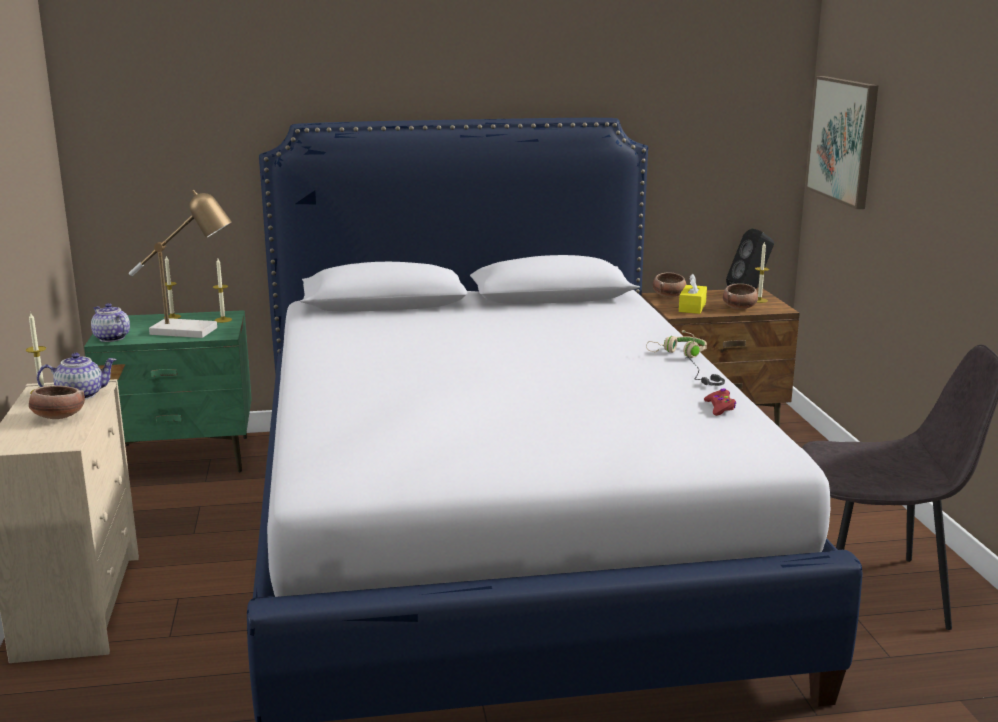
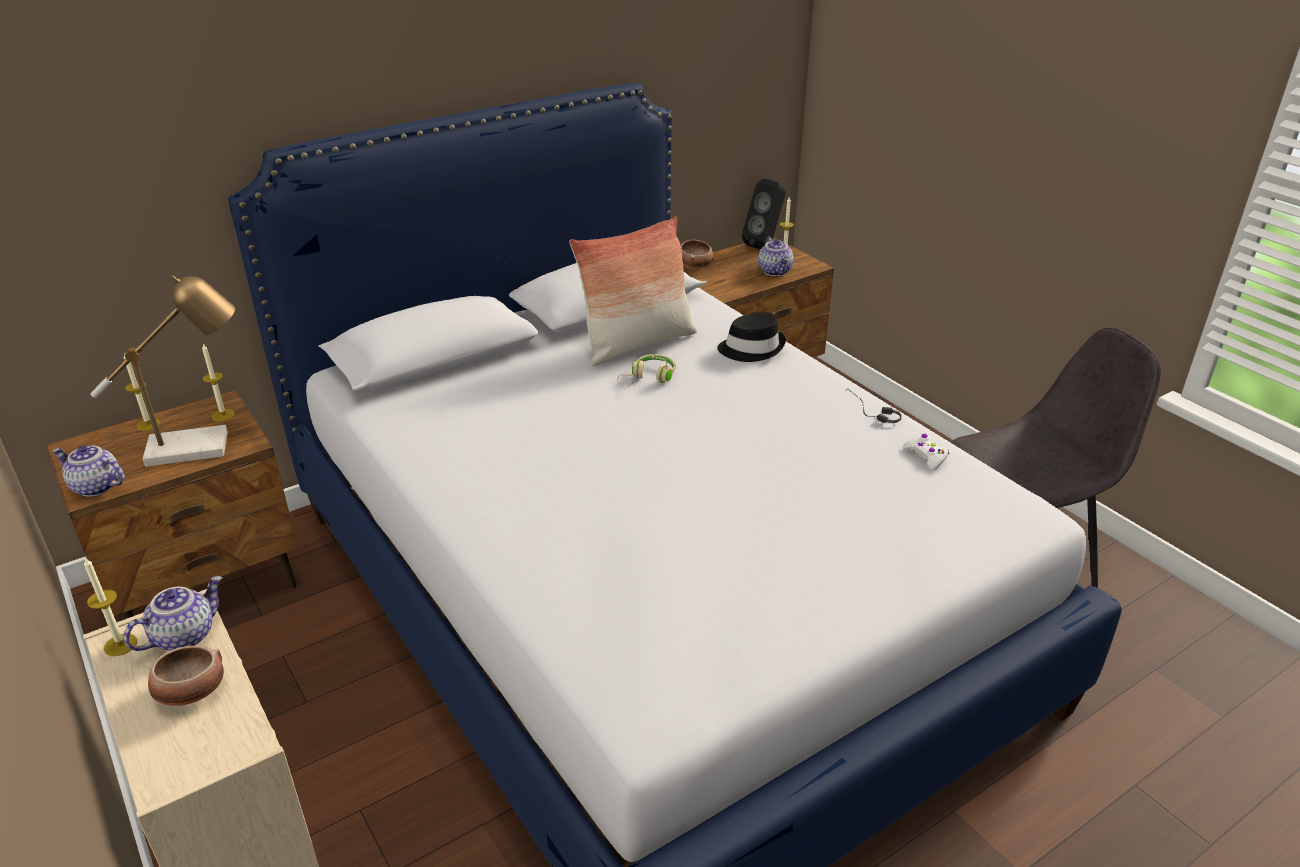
camera: 25 degrees left, 15 degrees up
green nightstand [84,310,252,472] -> brown nightstand [46,390,298,619]
beige headphones [646,330,707,358] -> beige headphones moved to [617,354,676,385]
yellow tissue box [679,274,707,314] -> none
red game controller [704,388,736,416] -> white game controller [903,434,949,470]
bowl [723,283,758,309] -> teapot [758,237,794,276]
picture [806,76,878,209] -> none
none -> pillow [569,216,697,367]
none -> black hat [717,312,786,362]

